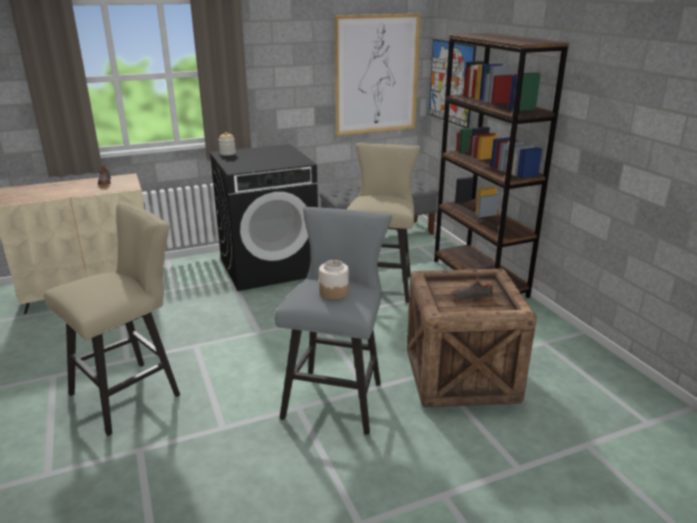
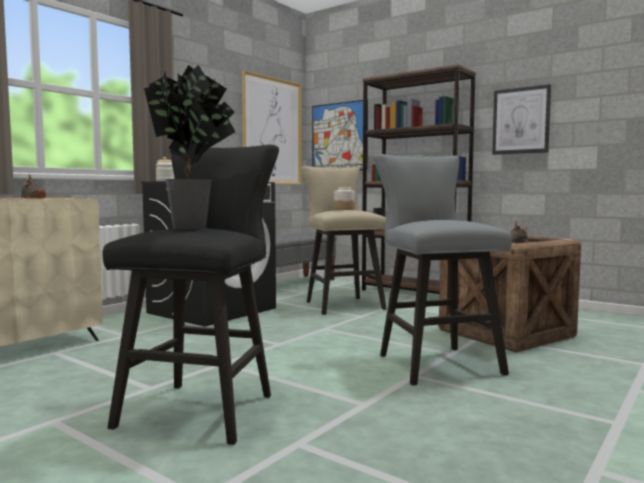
camera: 30 degrees left, 20 degrees down
beige stool [44,202,180,436] -> black stool [103,145,279,445]
jar [319,260,349,300] -> jar moved to [334,188,354,210]
none -> potted plant [144,65,235,230]
none -> picture [492,84,551,155]

